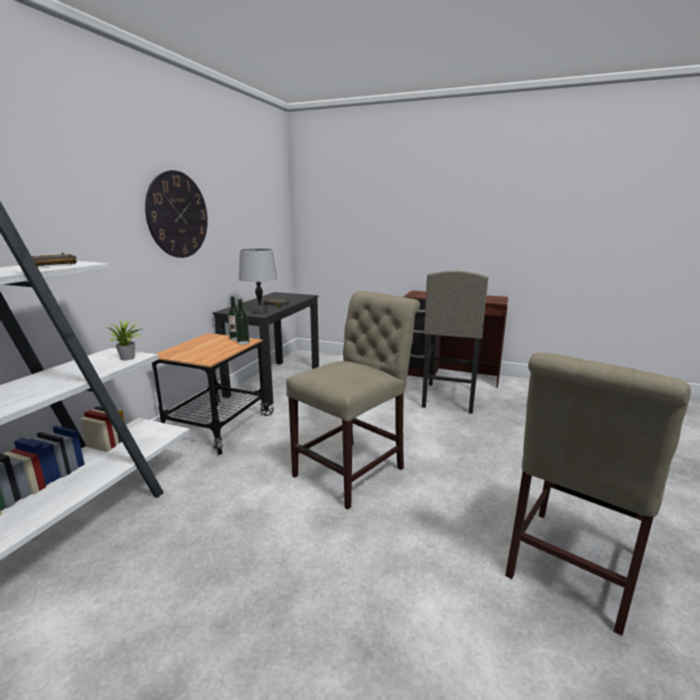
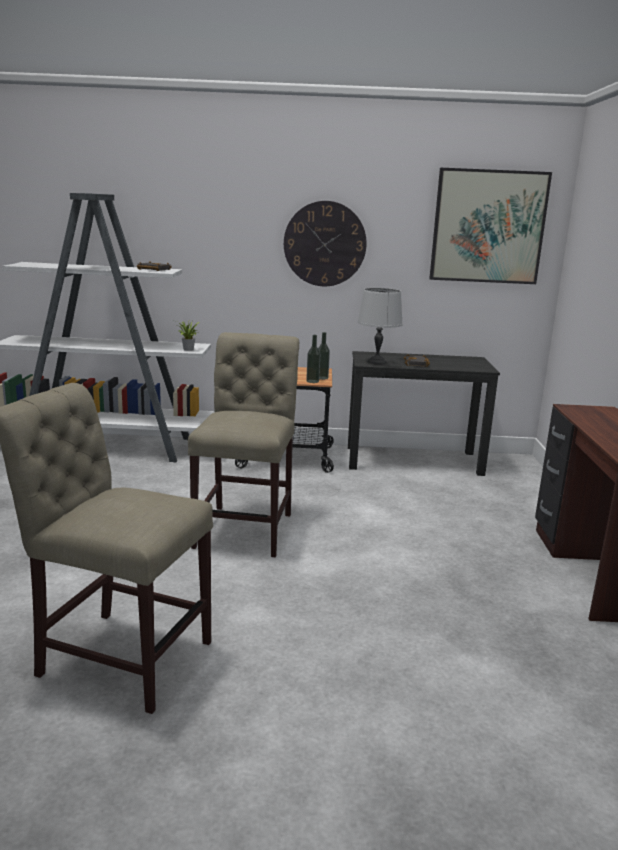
camera: 70 degrees right, 0 degrees up
beige chair [286,291,420,510] -> beige chair turned 105 degrees counterclockwise [188,332,299,557]
grey stool [422,271,488,414] -> none
none -> picture [429,168,552,284]

